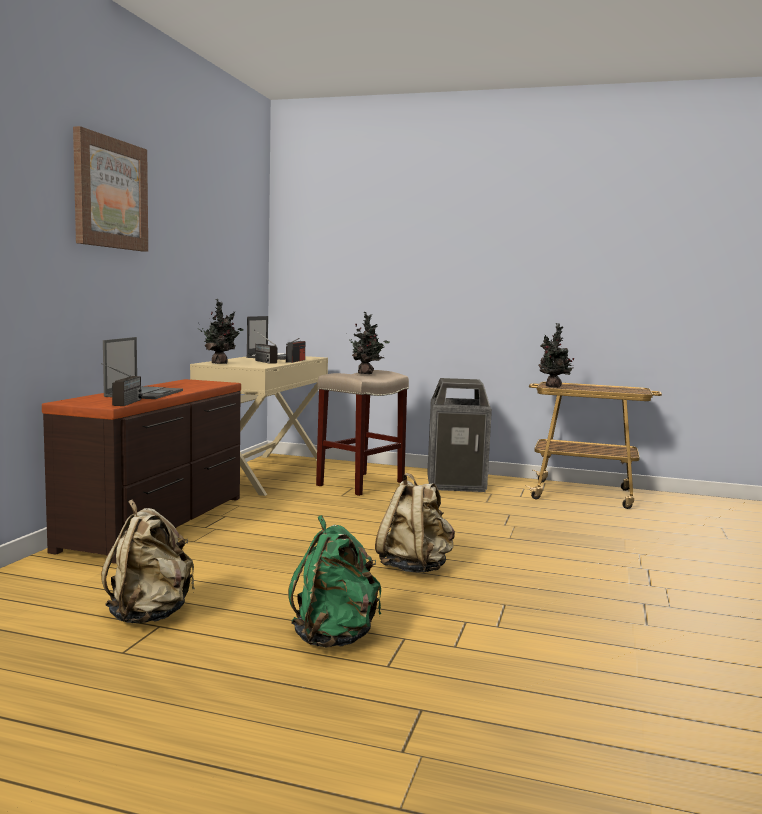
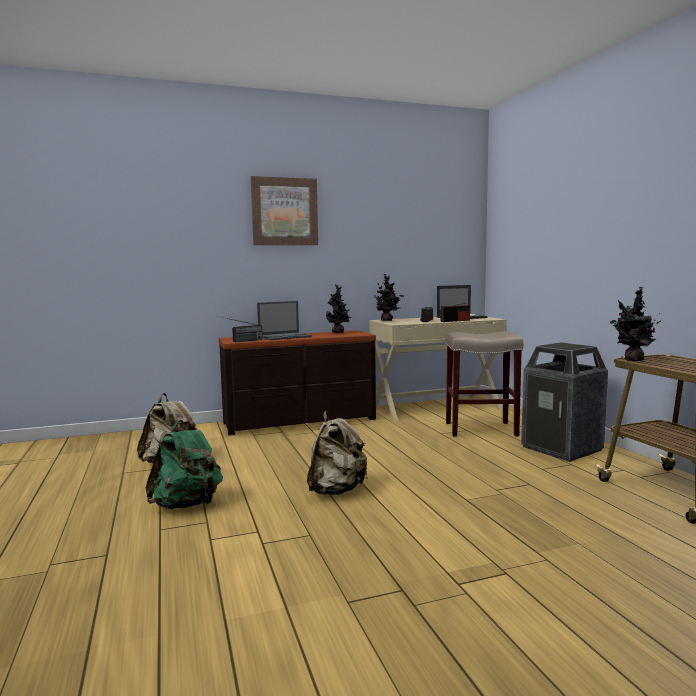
camera: 55 degrees right, 0 degrees up
potted plant [349,312,390,374] -> potted plant moved to [326,285,351,333]

